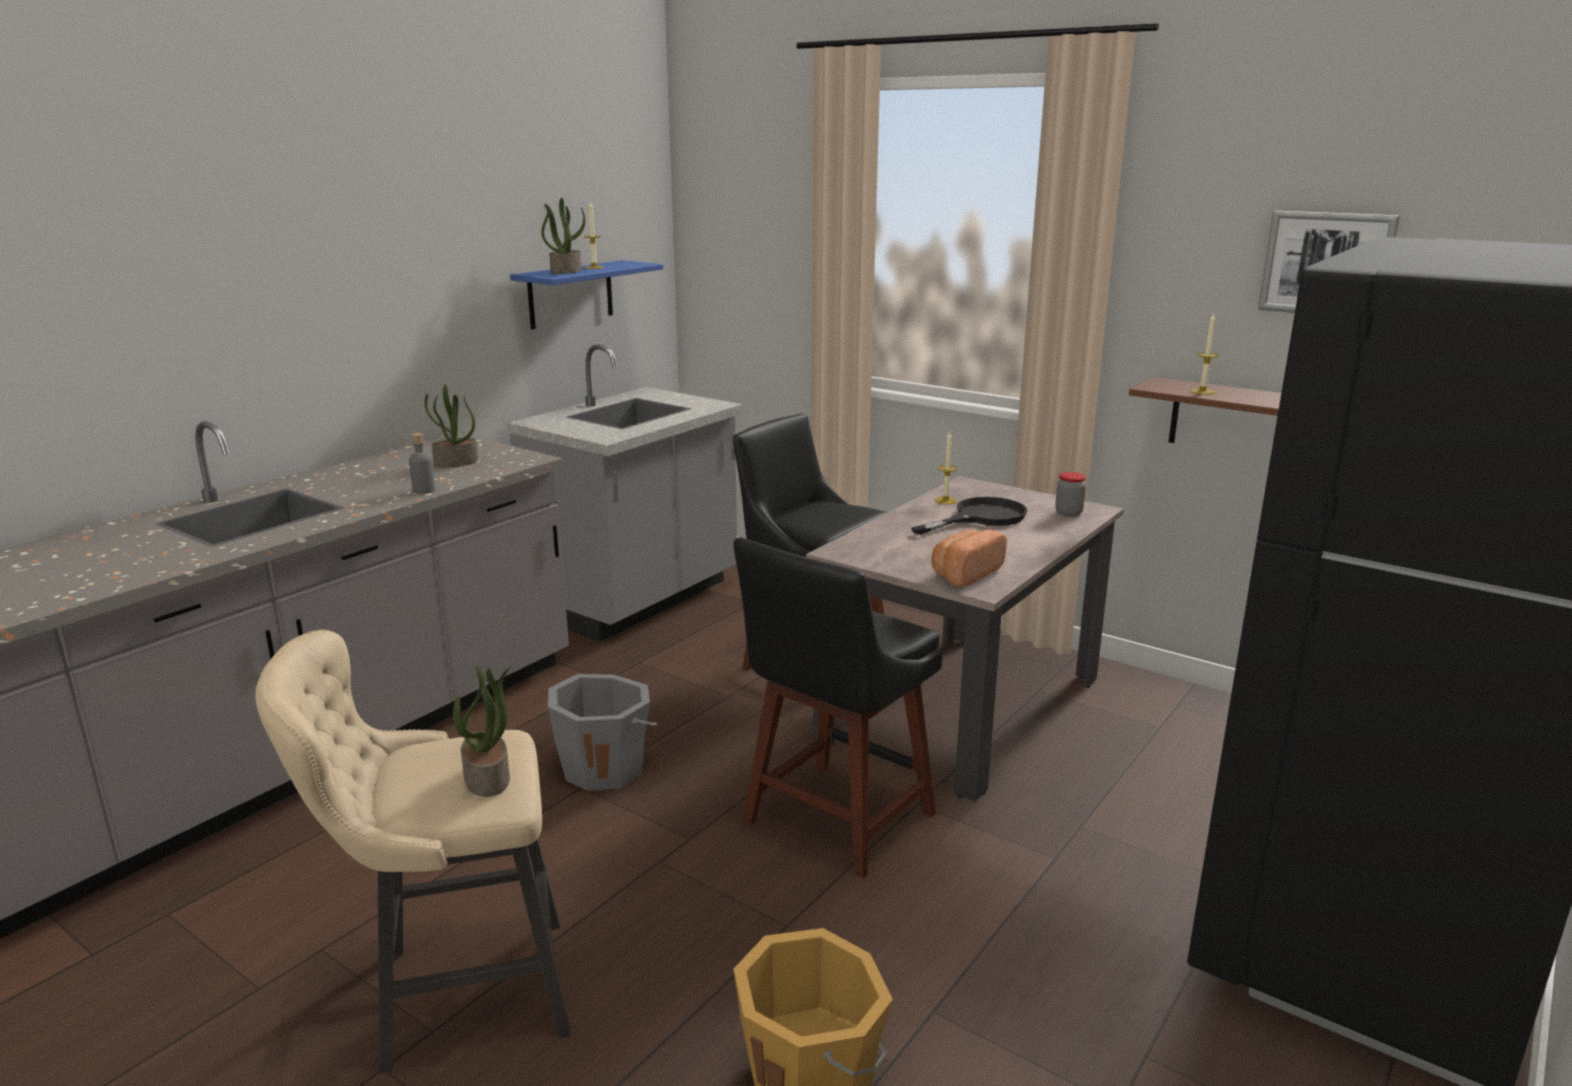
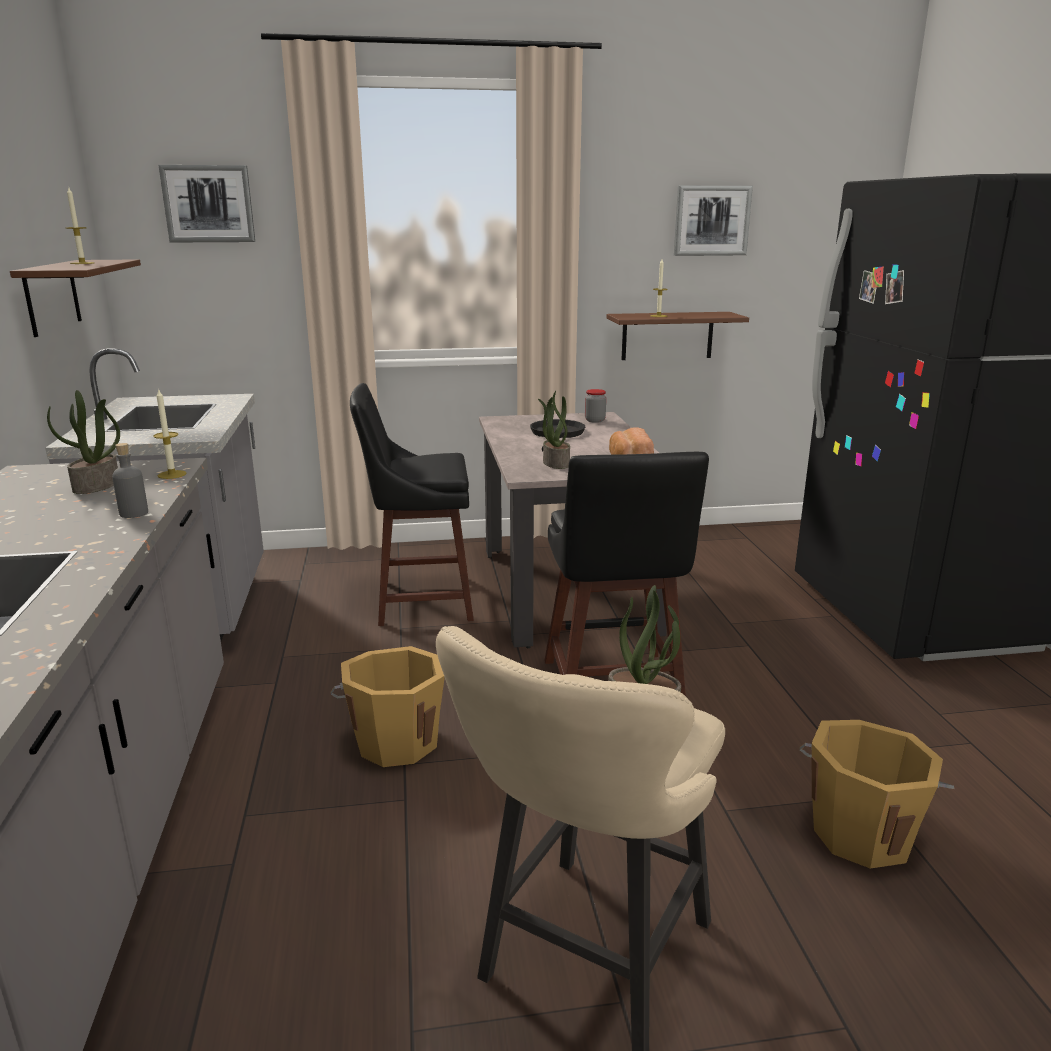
camera: 45 degrees left, 0 degrees up
blue shelf [510,260,663,329] -> brown shelf [10,259,141,337]
potted plant [541,198,585,274] -> potted plant moved to [538,391,570,469]
grey bucket [548,674,657,791] -> orange bucket [330,646,445,767]
candle [935,432,957,505] -> candle moved to [153,388,186,479]
none -> picture [158,165,255,242]

